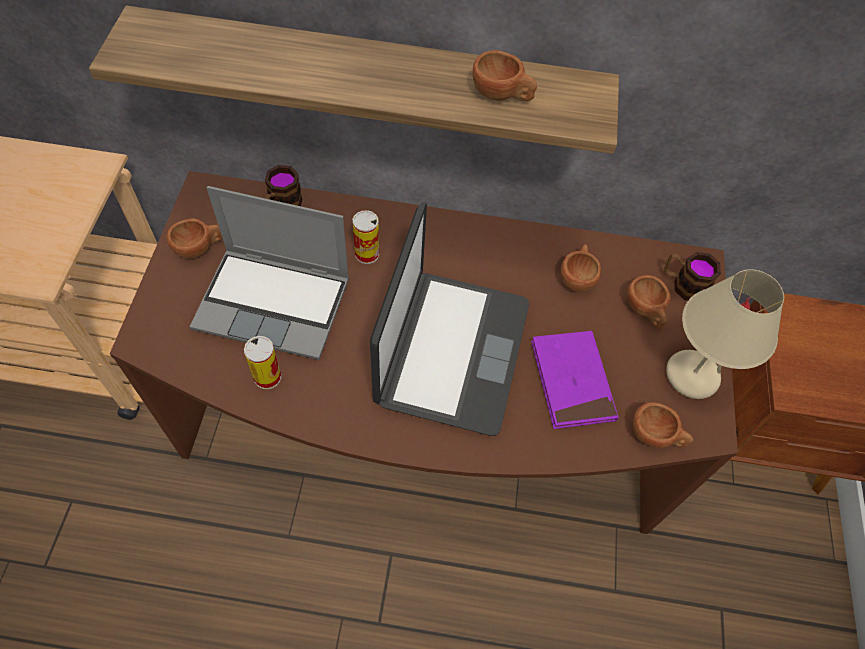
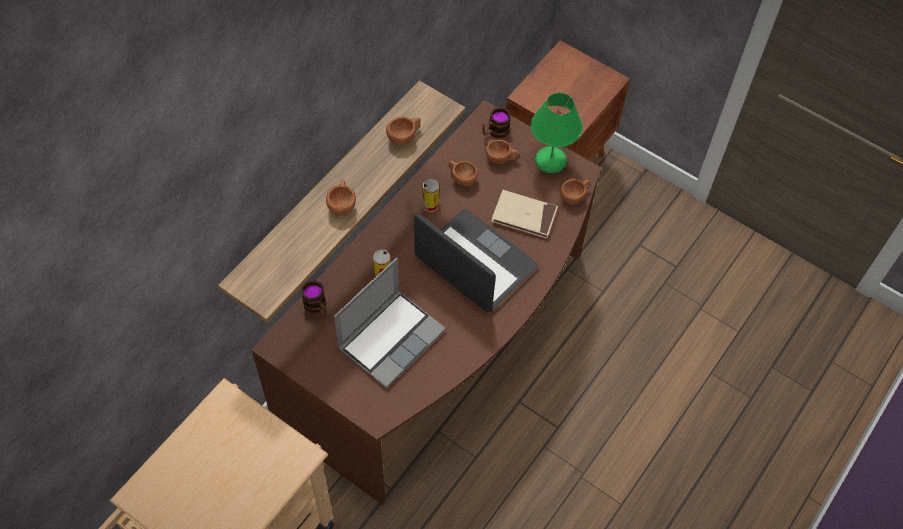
camera: 60 degrees left, 0 degrees up
brown cup [166,218,223,259] -> brown cup moved to [326,179,356,216]
can [244,336,282,390] -> can moved to [423,179,439,212]
purple book [531,331,619,429] -> beige book [491,190,558,239]
beige table lamp [666,269,784,399] -> green table lamp [530,93,583,173]

